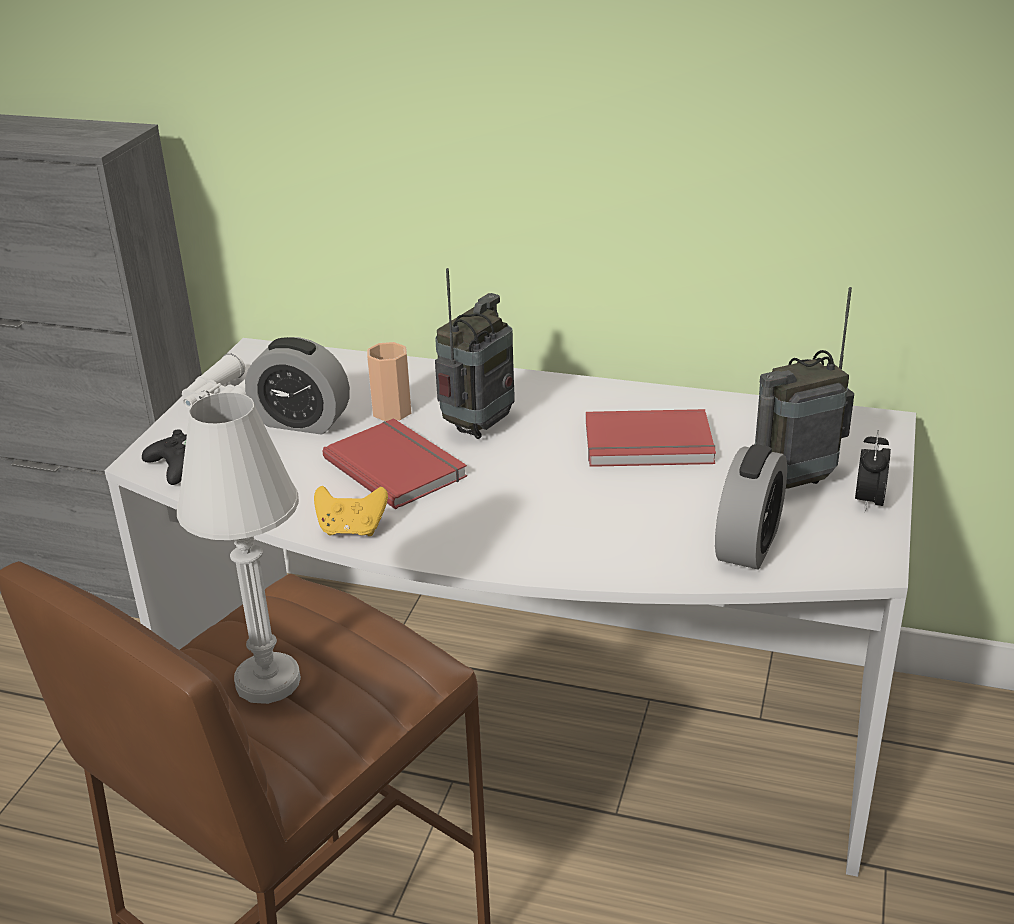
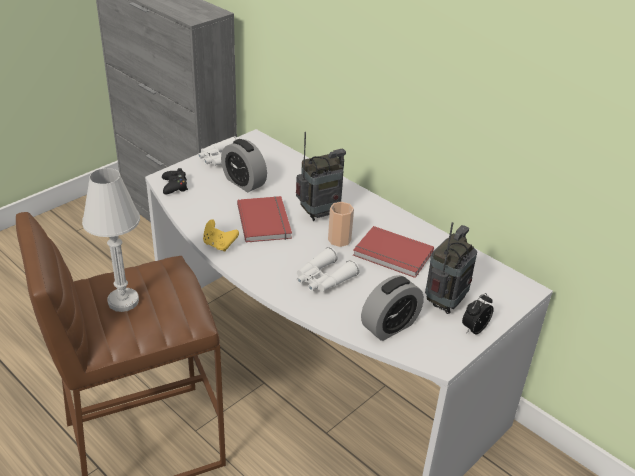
camera: 25 degrees right, 5 degrees up
cup [367,342,412,421] -> cup moved to [328,202,354,247]
radio [755,287,854,489] -> radio turned 120 degrees clockwise [425,222,477,314]
none -> white binoculars [296,247,360,292]

